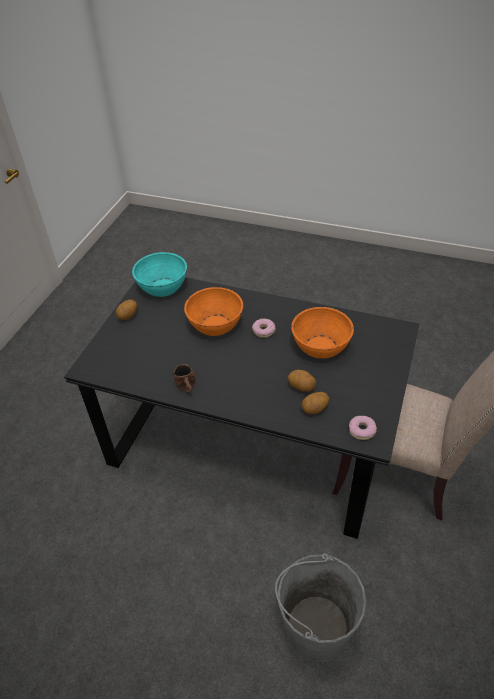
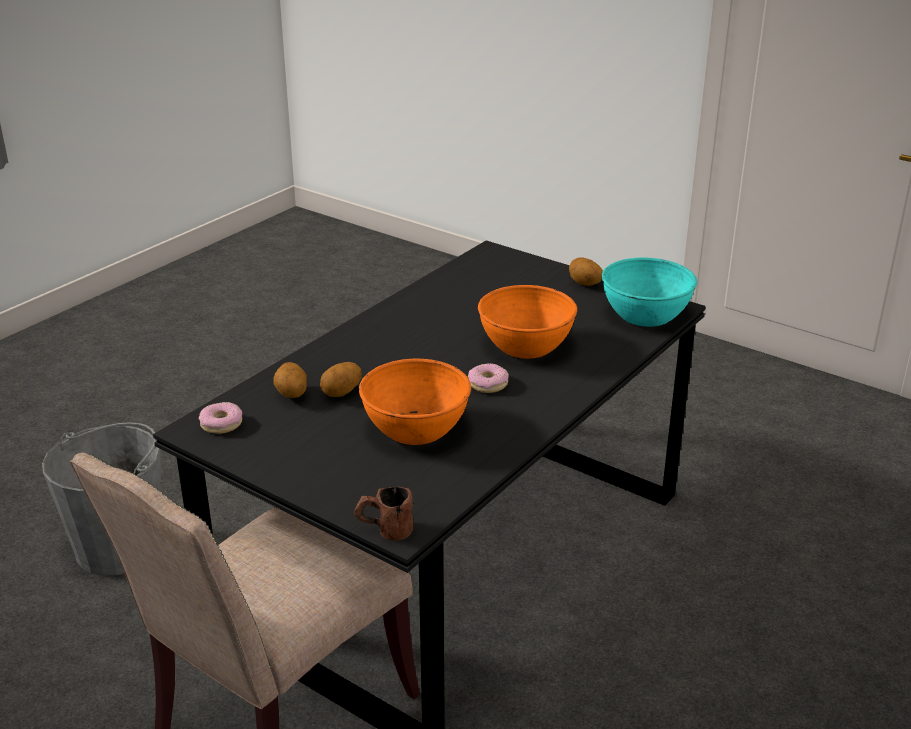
camera: 105 degrees right, 15 degrees down
brown mug [173,364,196,393] -> brown mug moved to [354,486,413,541]

